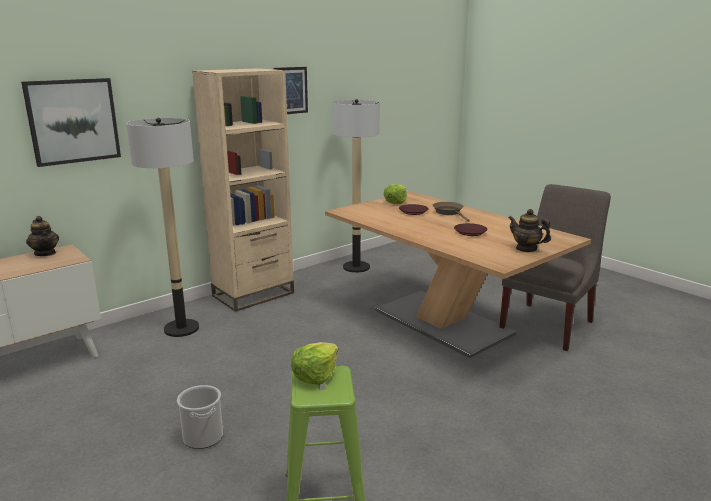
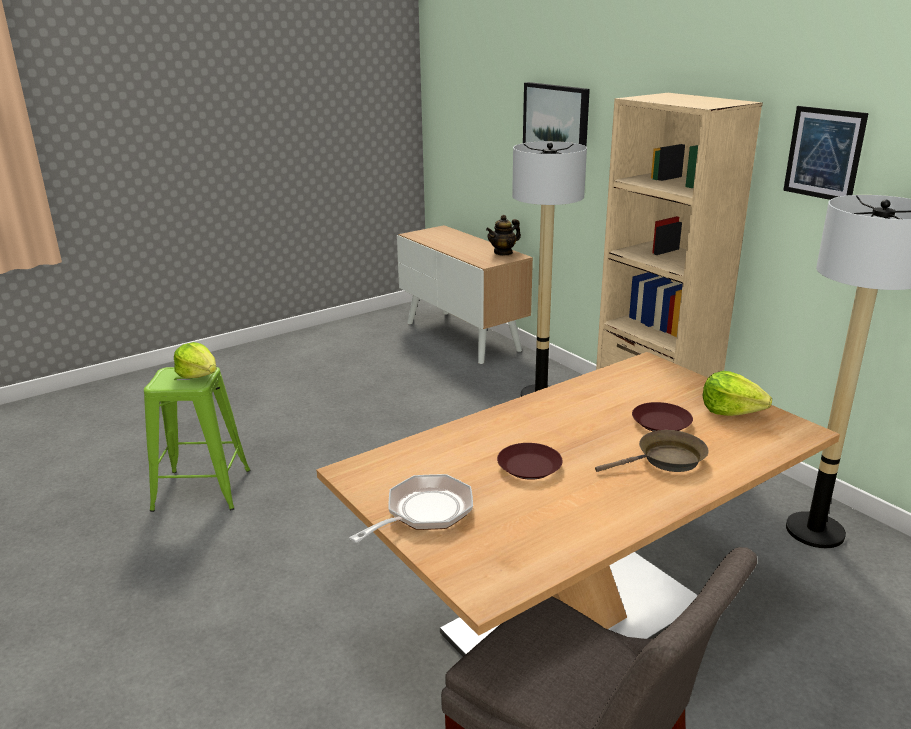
camera: 95 degrees right, 5 degrees up
bucket [177,385,223,449] -> none
teapot [508,209,551,252] -> frying pan [349,474,473,543]

